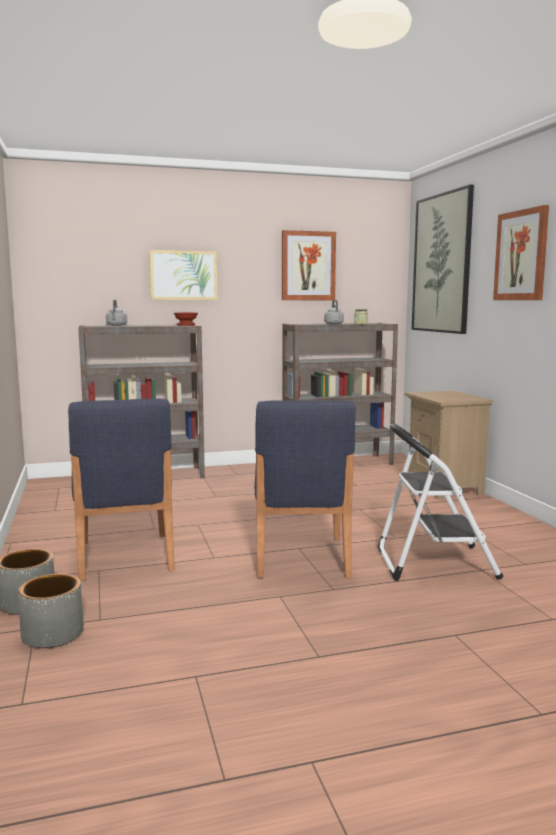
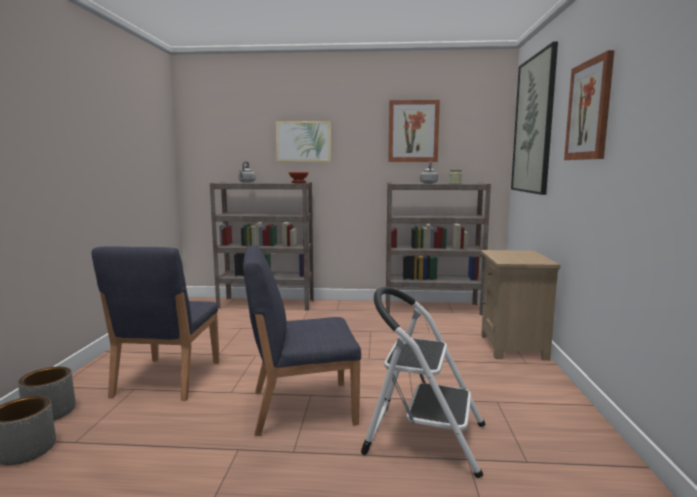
camera: 20 degrees right, 0 degrees up
blue chair [255,400,356,578] -> blue chair turned 60 degrees clockwise [243,246,361,436]

